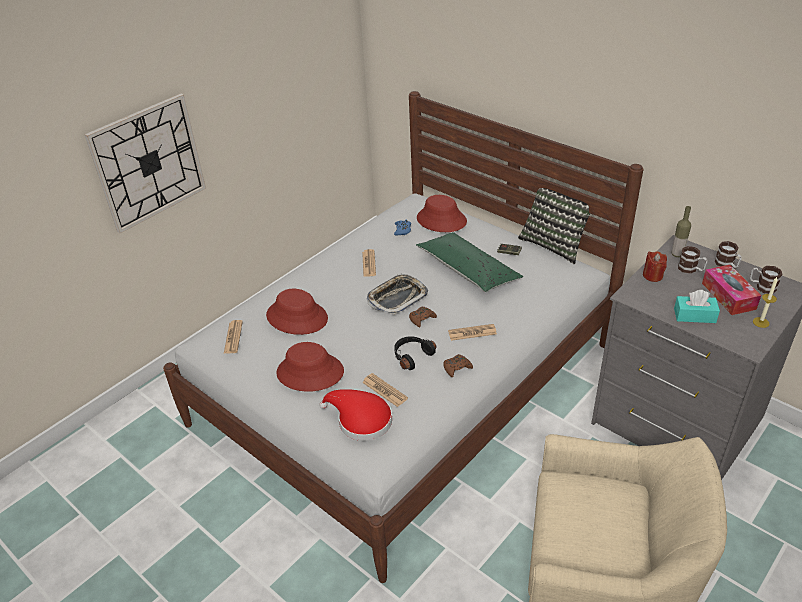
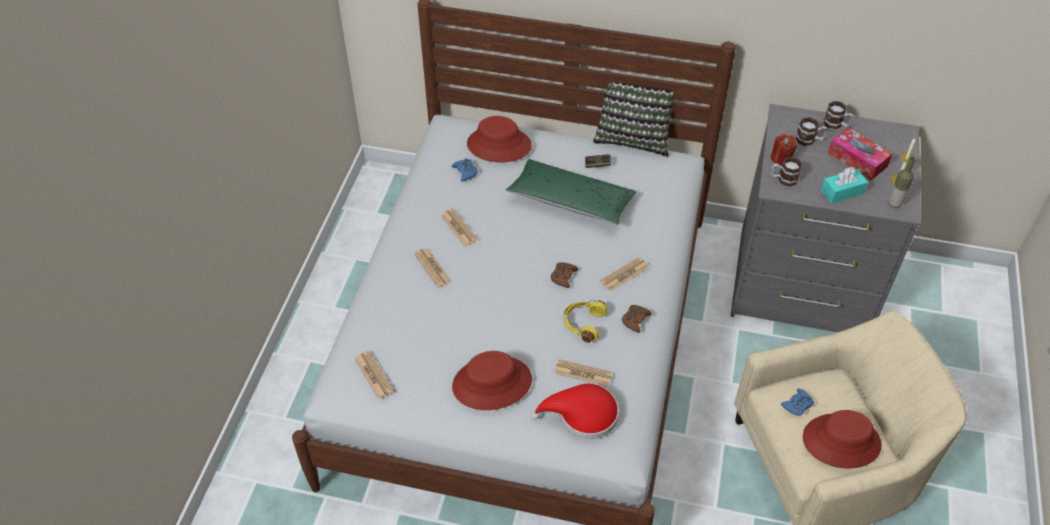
camera: 30 degrees left, 10 degrees up
wall clock [84,94,206,233] -> none
red hat [266,289,328,335] -> red hat moved to [803,410,882,469]
tray [367,273,428,315] -> none
black headphones [394,336,436,370] -> yellow headphones [563,300,608,343]
bottle [672,206,691,257] -> bottle moved to [889,157,916,208]
mug [750,266,782,294] -> mug moved to [771,157,803,187]
none -> newspaper [414,248,451,288]
none -> blue game controller [781,389,814,416]

